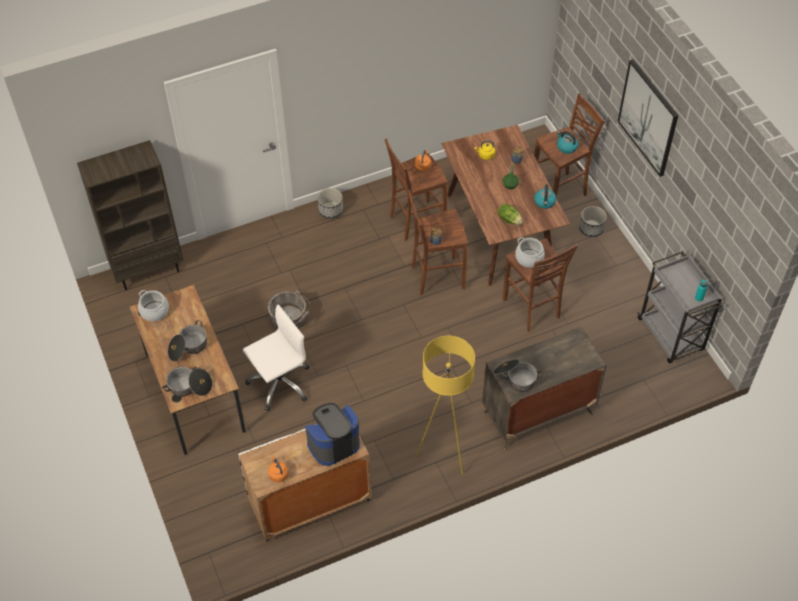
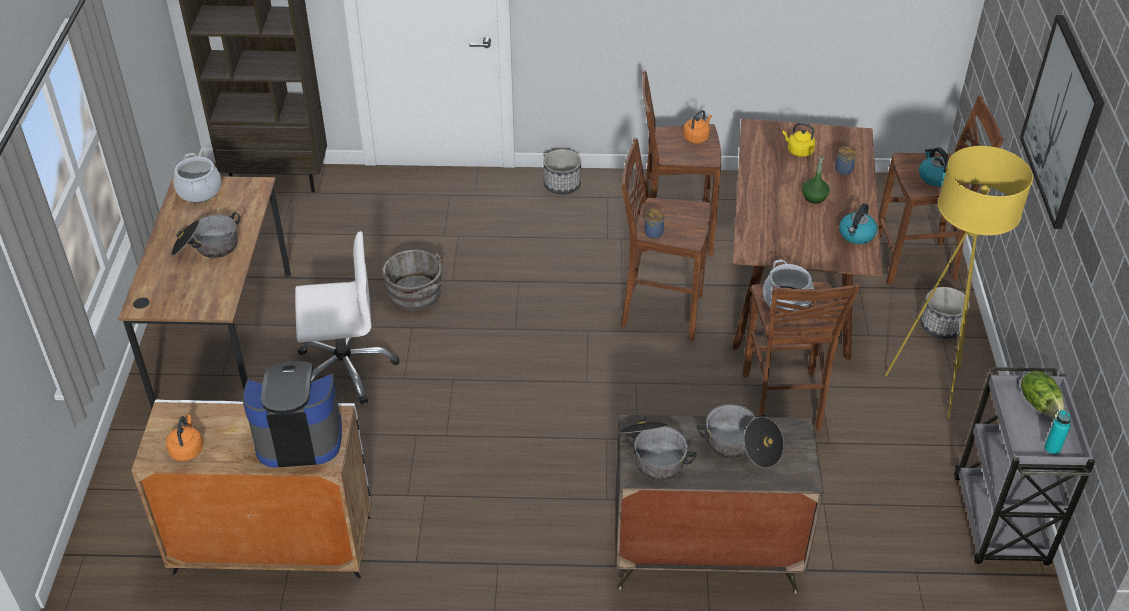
camera: 25 degrees right, 10 degrees down
cooking pot [162,366,212,397] -> cooking pot moved to [697,404,784,468]
yellow floor lamp [415,336,475,475] -> yellow floor lamp moved to [885,146,1033,418]
lettuce [498,204,523,225] -> lettuce moved to [1021,371,1065,418]

